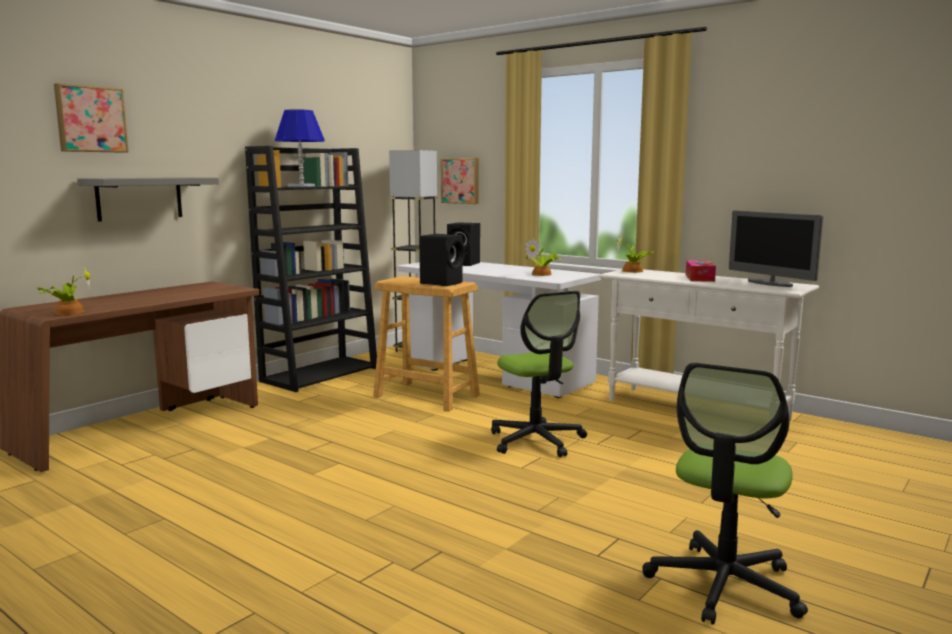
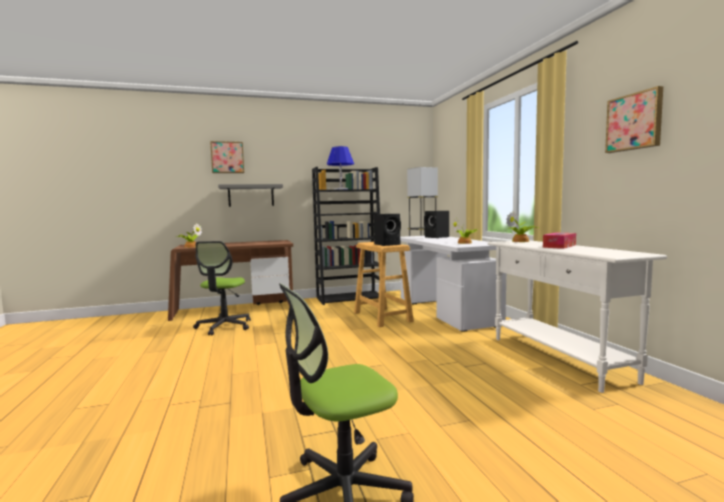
camera: 35 degrees right, 5 degrees down
picture [441,158,479,204] -> picture moved to [605,86,663,153]
office chair [491,291,587,457] -> office chair moved to [193,241,251,335]
monitor [729,210,823,287] -> none

